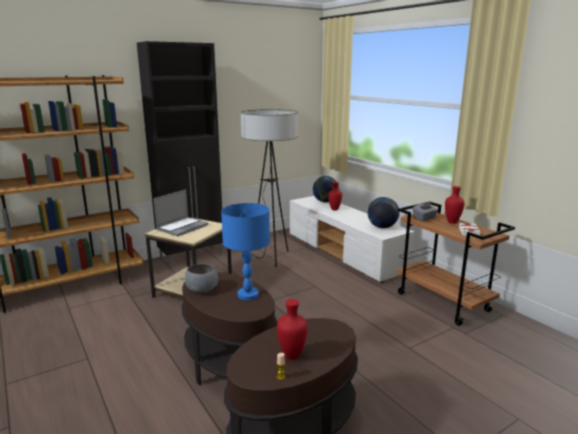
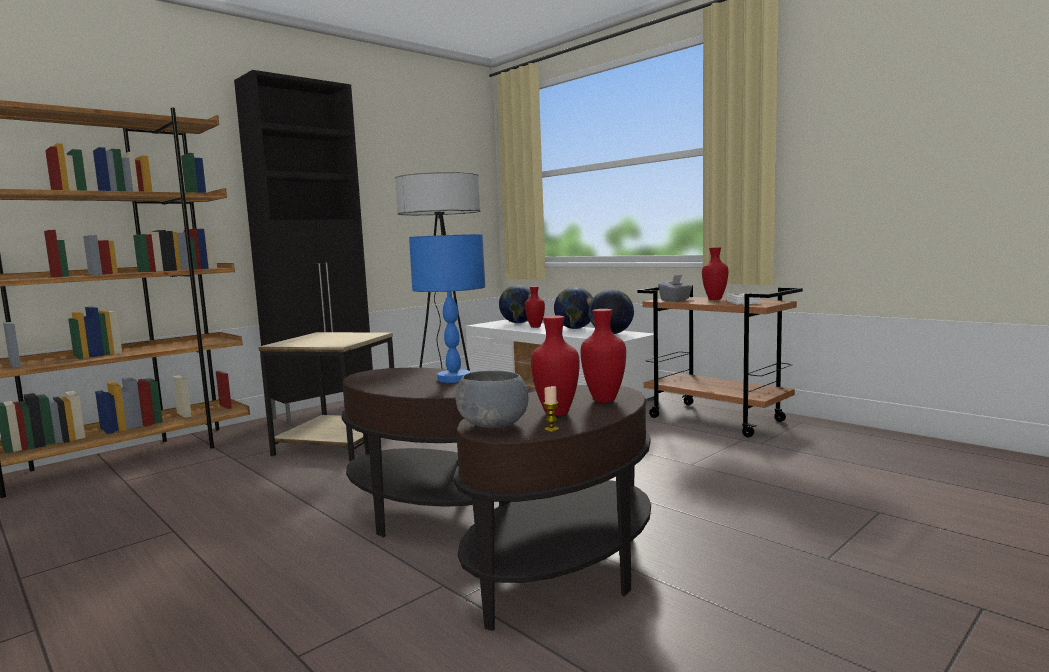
camera: 10 degrees left, 10 degrees down
laptop [153,189,208,236] -> none
grey bowl [185,264,218,293] -> grey bowl moved to [455,371,528,428]
none -> globe [554,287,593,329]
none -> red vase [581,309,626,403]

